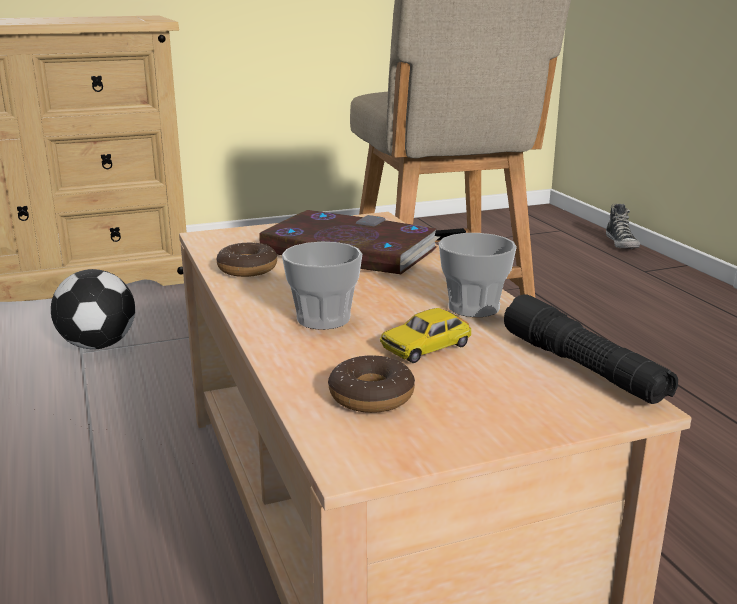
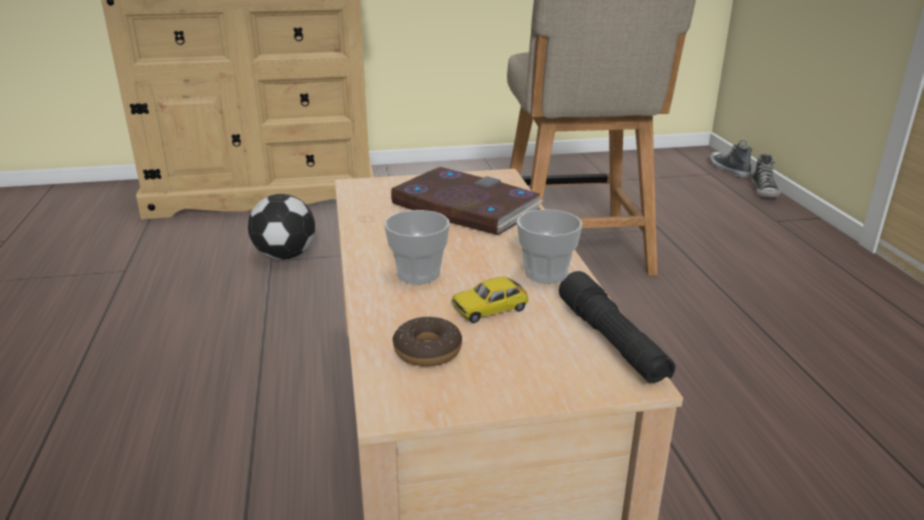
camera: 10 degrees right, 5 degrees up
donut [216,242,277,277] -> none
none -> shoe [710,140,753,177]

